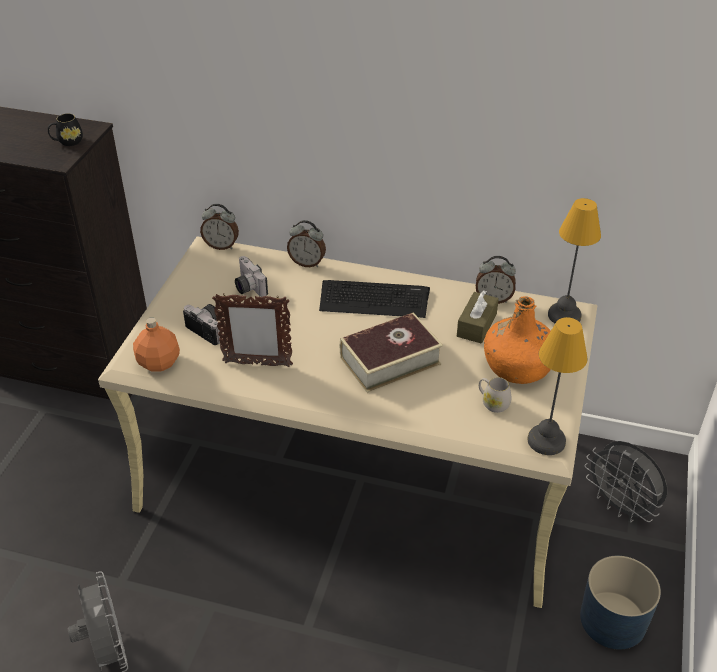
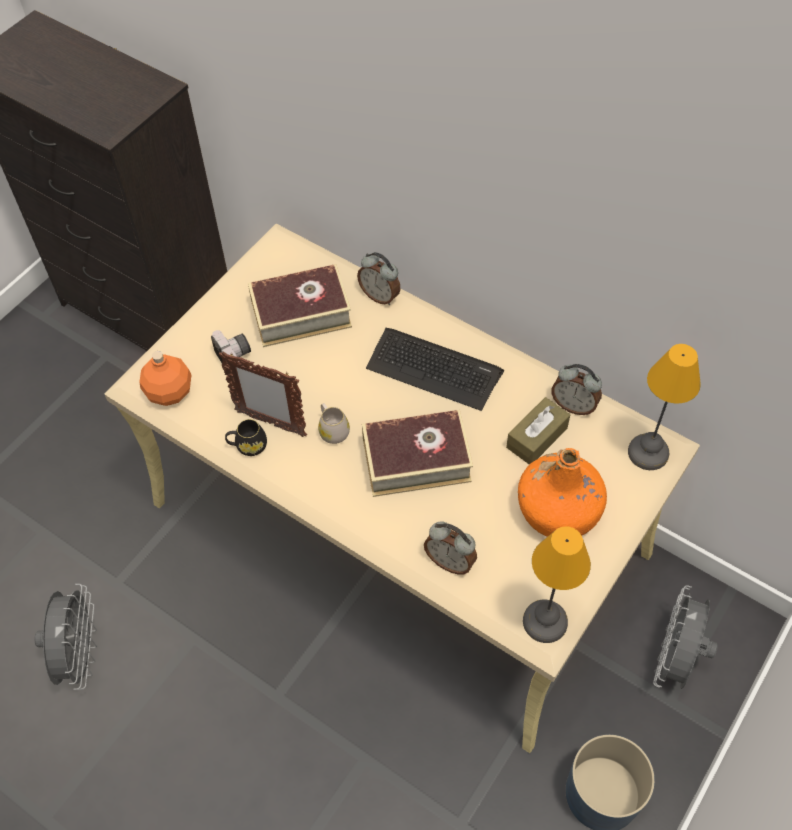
camera: 20 degrees right, 15 degrees up
black mug [48,113,83,146] -> black mug moved to [225,419,267,456]
alarm clock [200,204,239,250] -> alarm clock moved to [424,521,477,575]
camera [235,256,268,297] -> book [248,264,352,347]
white mug [479,377,512,413] -> white mug moved to [318,403,350,444]
grey fan [584,441,667,522] -> grey fan turned 45 degrees clockwise [653,585,718,689]

